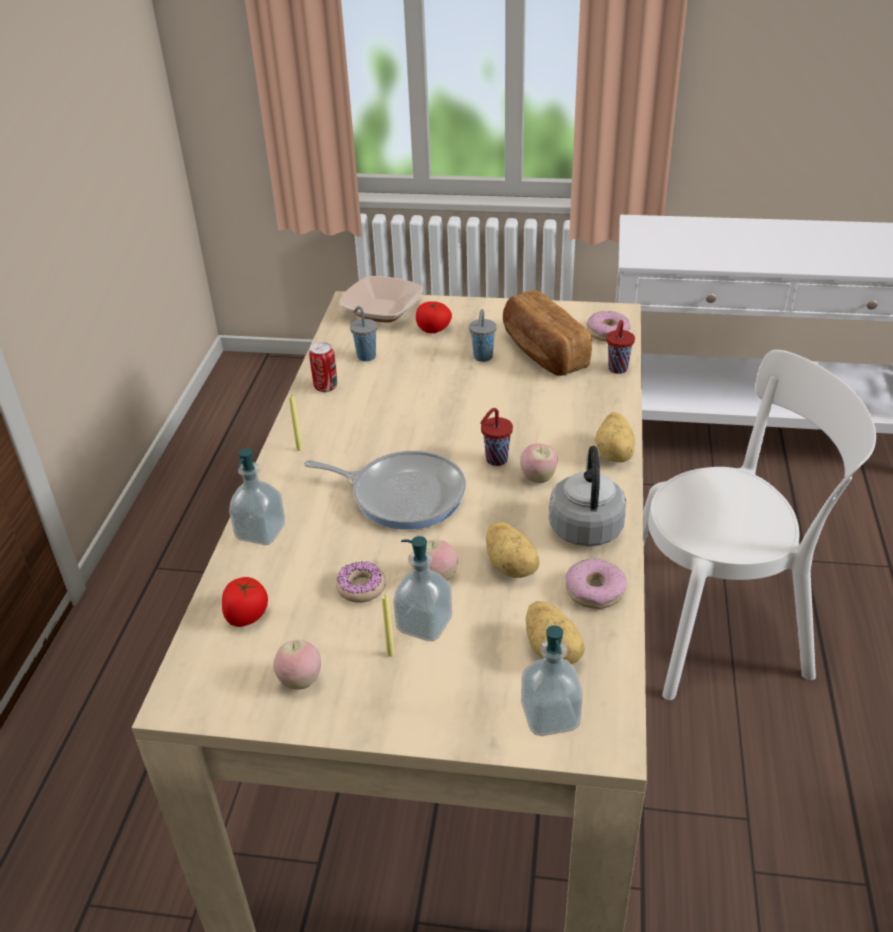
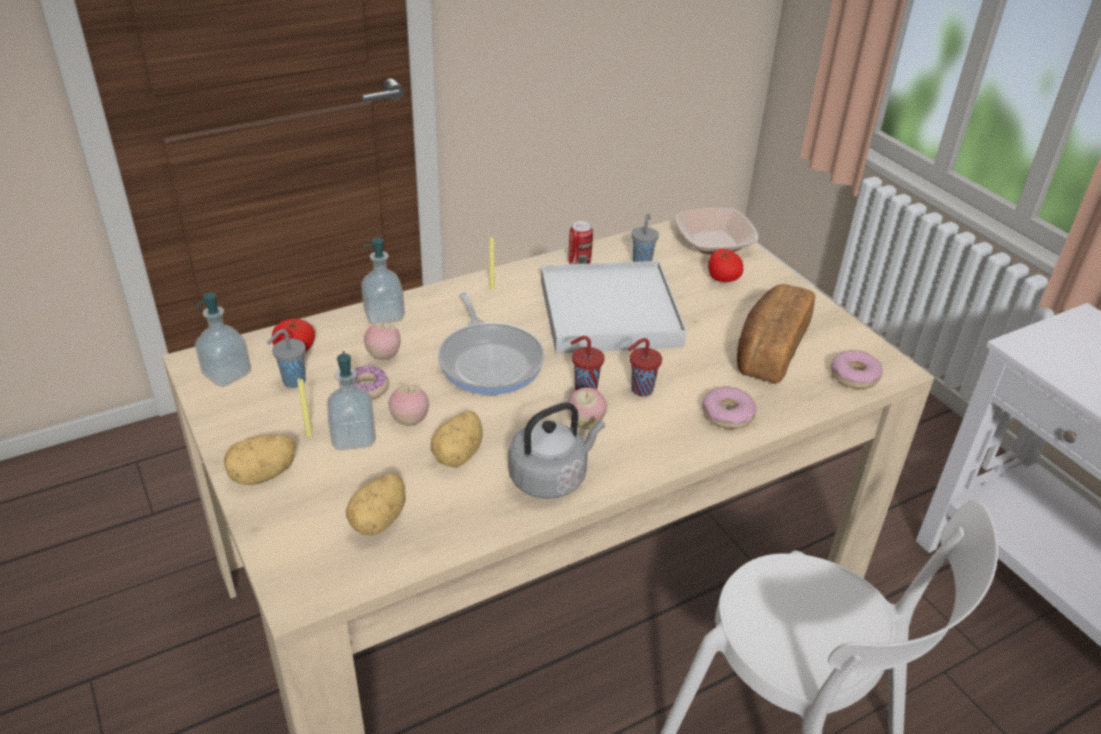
camera: 50 degrees right, 0 degrees up
apple [273,640,321,690] -> apple moved to [364,321,401,360]
grey cup [469,309,497,362] -> grey cup moved to [267,329,306,388]
soap dispenser [521,625,583,736] -> soap dispenser moved to [195,292,251,387]
donut [565,558,626,609] -> donut moved to [702,386,757,429]
potato [595,412,635,462] -> potato moved to [224,435,296,485]
red cup [606,320,635,374] -> red cup moved to [628,338,662,397]
none -> white tray [541,261,687,354]

